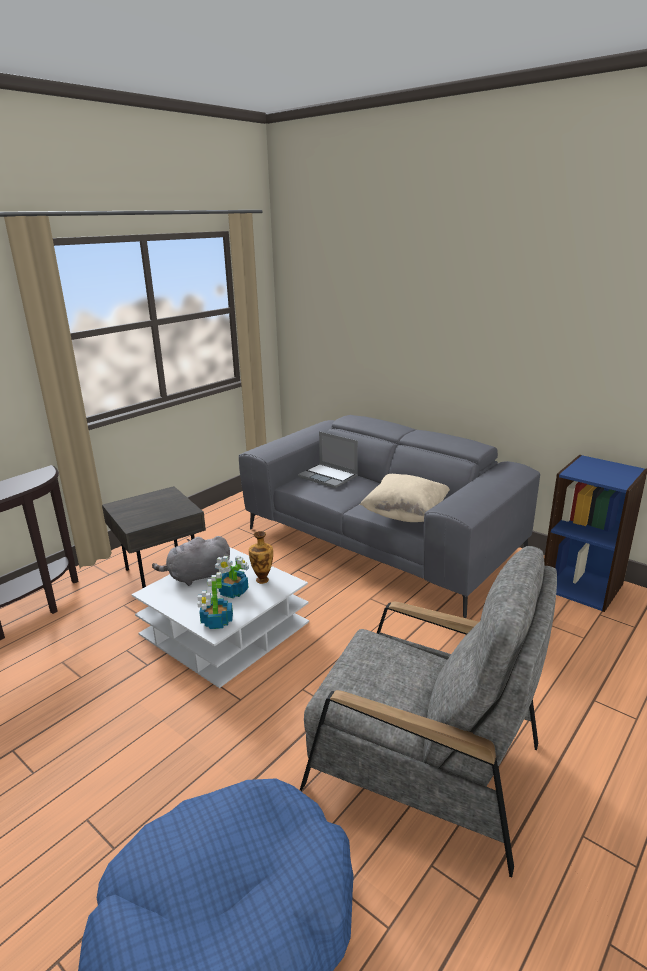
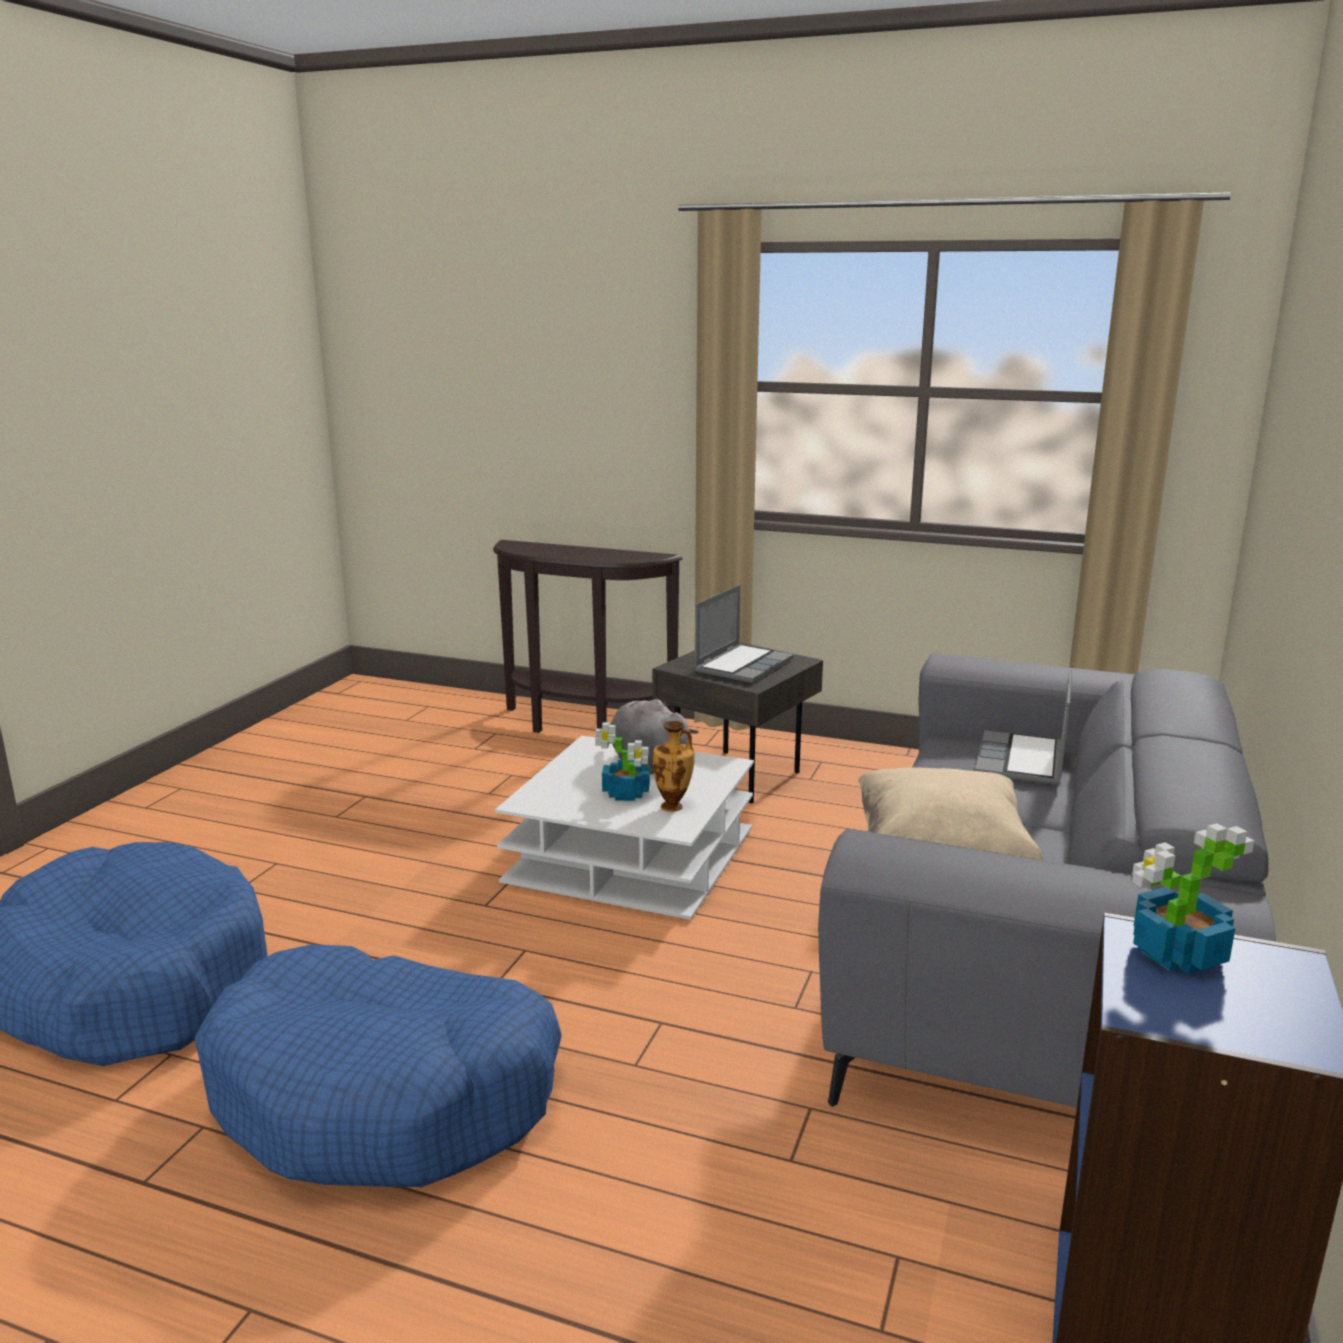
camera: 70 degrees right, 5 degrees down
potted plant [198,572,233,629] -> potted plant moved to [1132,823,1254,974]
grey armchair [300,546,557,877] -> blue dog bed [194,944,562,1187]
none -> laptop [694,585,794,683]

